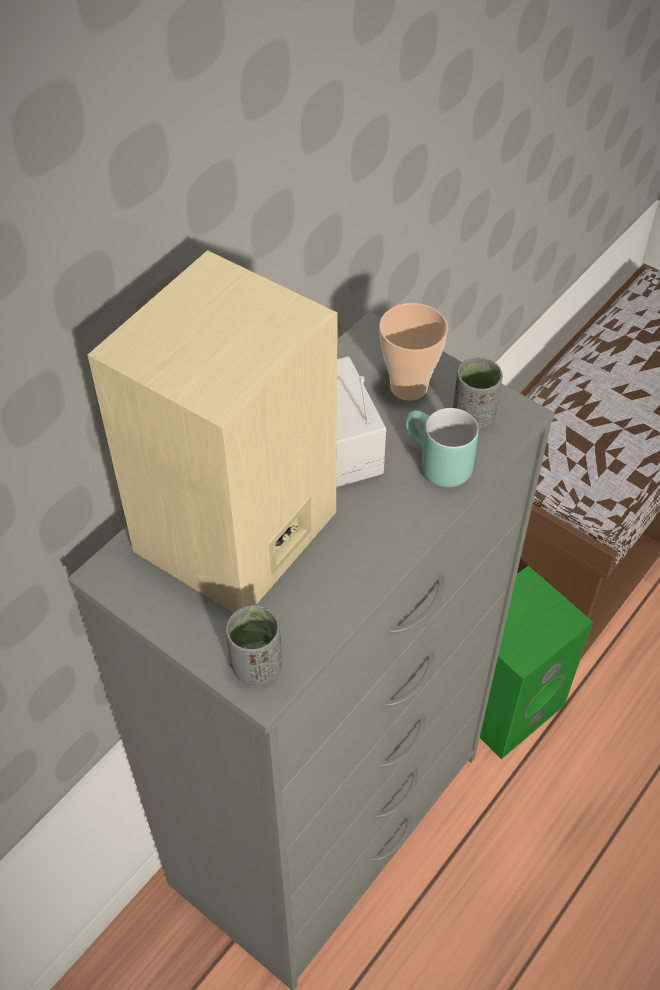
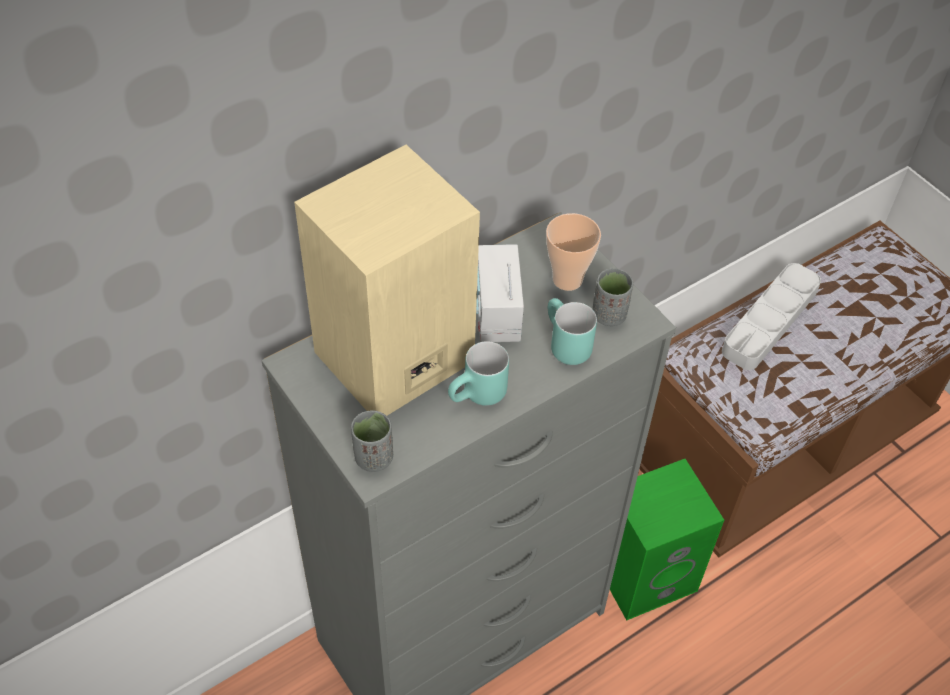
camera: 15 degrees right, 0 degrees up
none -> turquoise mug [448,341,509,406]
none -> grey tray [722,263,821,370]

